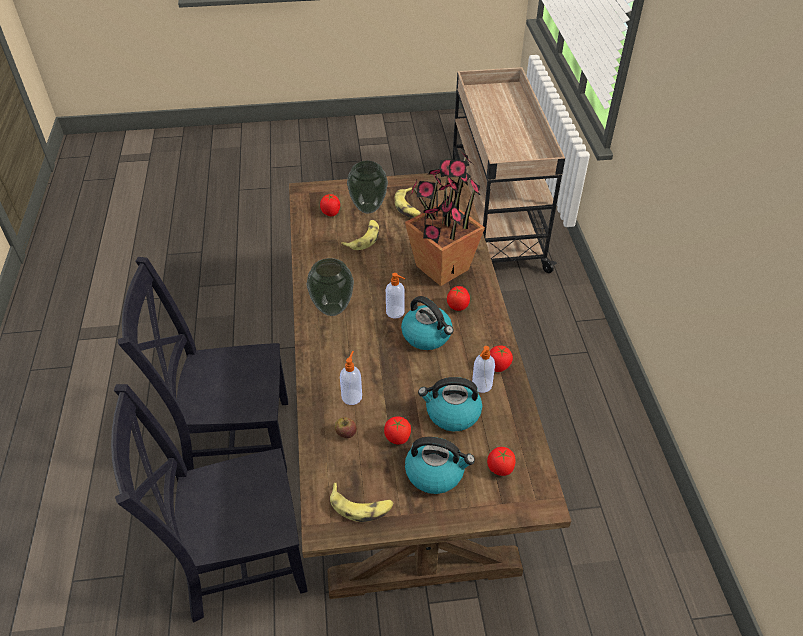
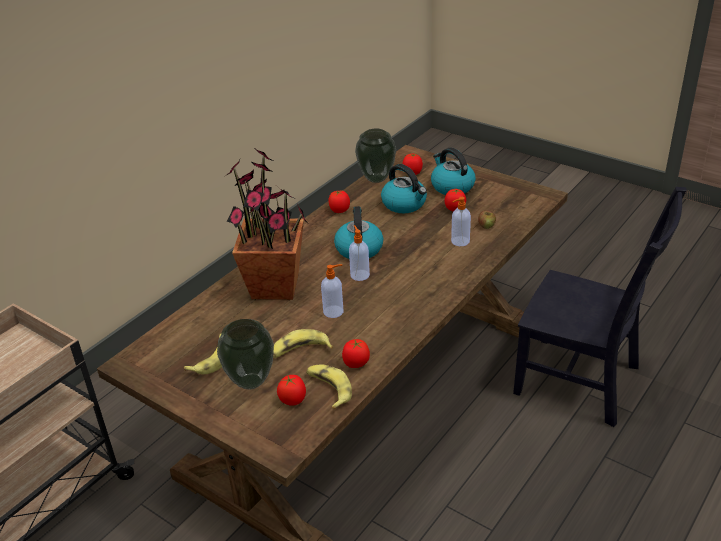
camera: 135 degrees left, 10 degrees down
black chair [117,257,288,472] -> none
vase [307,258,354,316] -> vase moved to [355,129,396,183]
banana [330,482,394,522] -> banana moved to [306,364,352,409]
tomato [447,286,470,311] -> tomato moved to [342,339,370,368]
soap dispenser [472,346,495,393] -> soap dispenser moved to [321,264,343,318]

